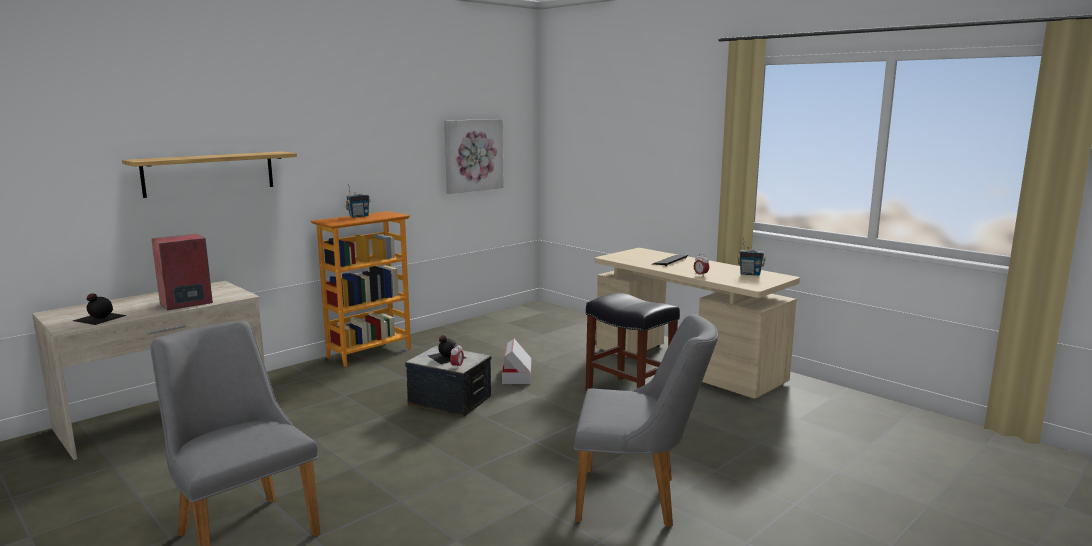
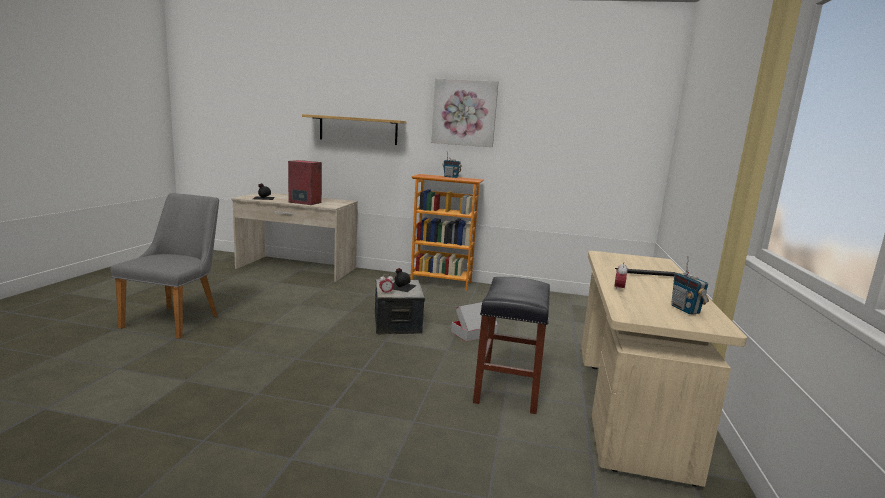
camera: 55 degrees right, 0 degrees up
picture [444,119,504,194] -> picture moved to [431,78,498,147]
grey chair [574,314,718,527] -> none

